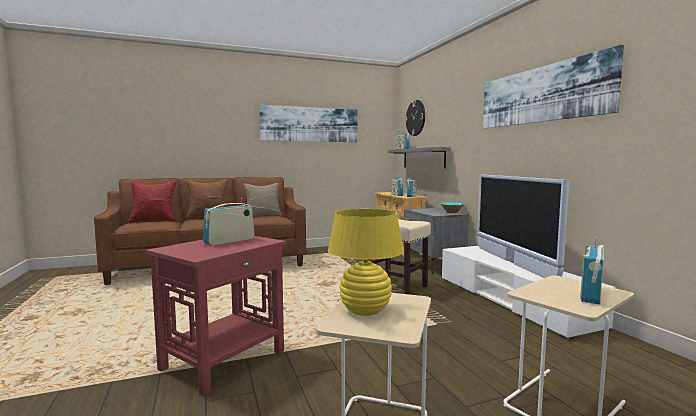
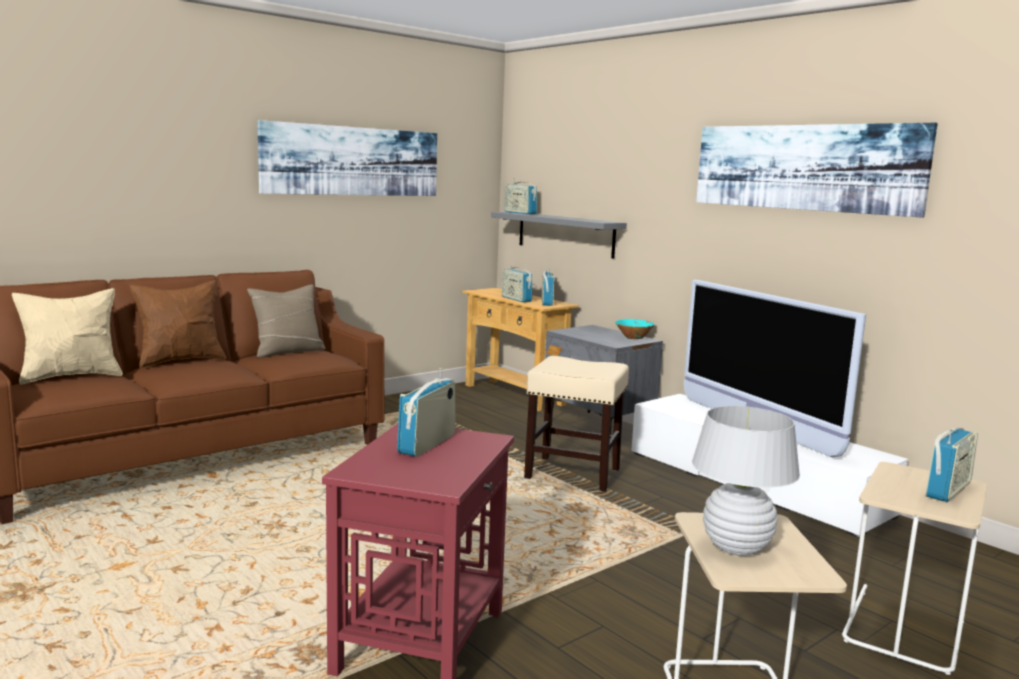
camera: 20 degrees left, 5 degrees up
red pillow [128,181,177,223] -> beige pillow [12,288,123,384]
yellow table lamp [328,209,404,316] -> white table lamp [692,406,800,556]
wall clock [405,100,425,136] -> none
radio [580,237,605,305] -> radio turned 150 degrees counterclockwise [926,428,978,502]

